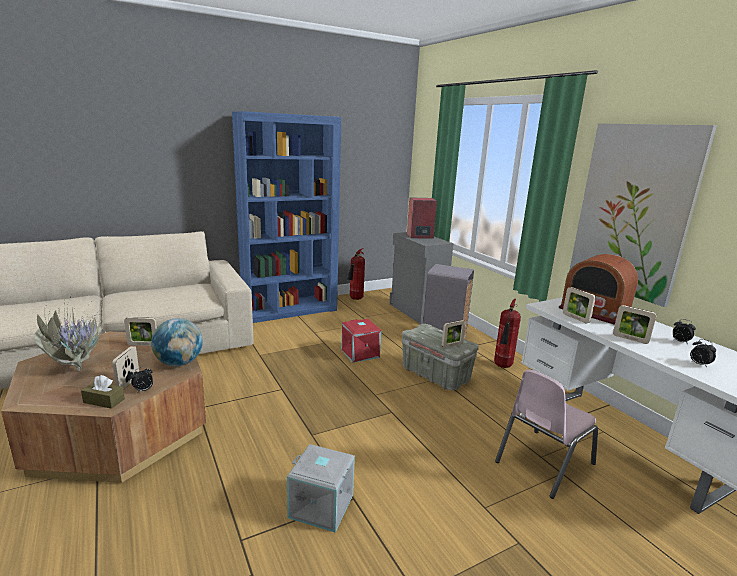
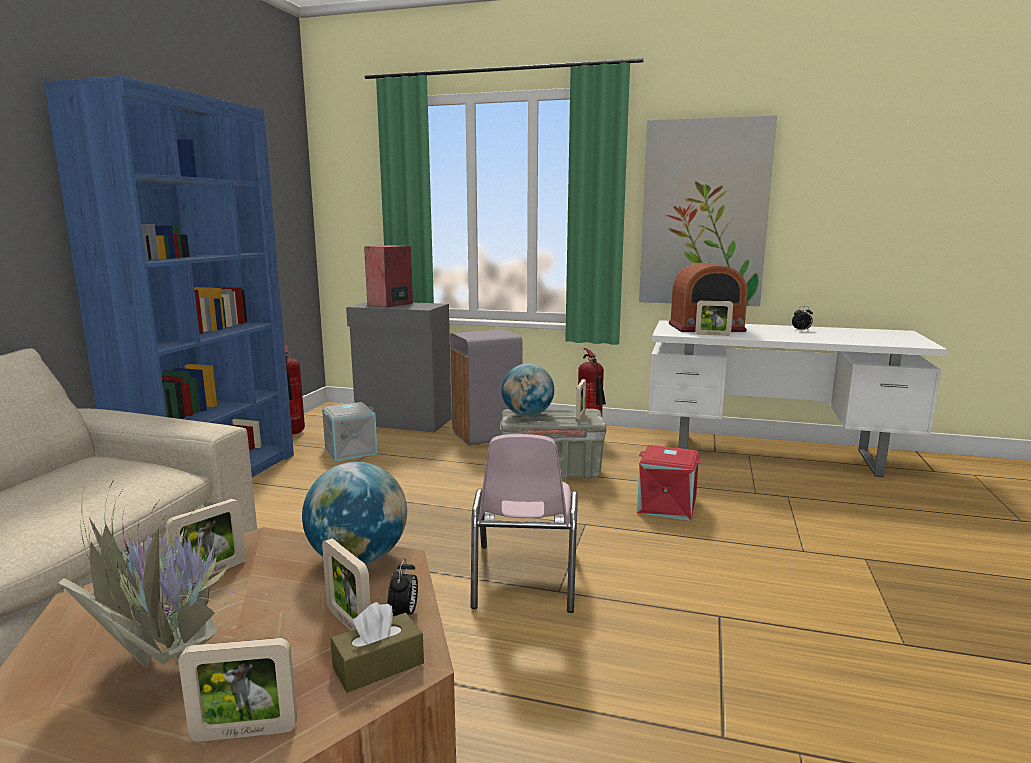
camera: 45 degrees left, 5 degrees down
grey storage box [287,444,355,533] -> grey storage box moved to [322,402,378,461]
red storage box [341,319,382,363] -> red storage box moved to [637,445,701,521]
pink chair [495,369,598,499] -> pink chair moved to [471,434,578,613]
picture frame [613,305,657,344] -> picture frame moved to [178,638,297,742]
alarm clock [690,339,716,368] -> none
none -> globe [501,364,554,417]

